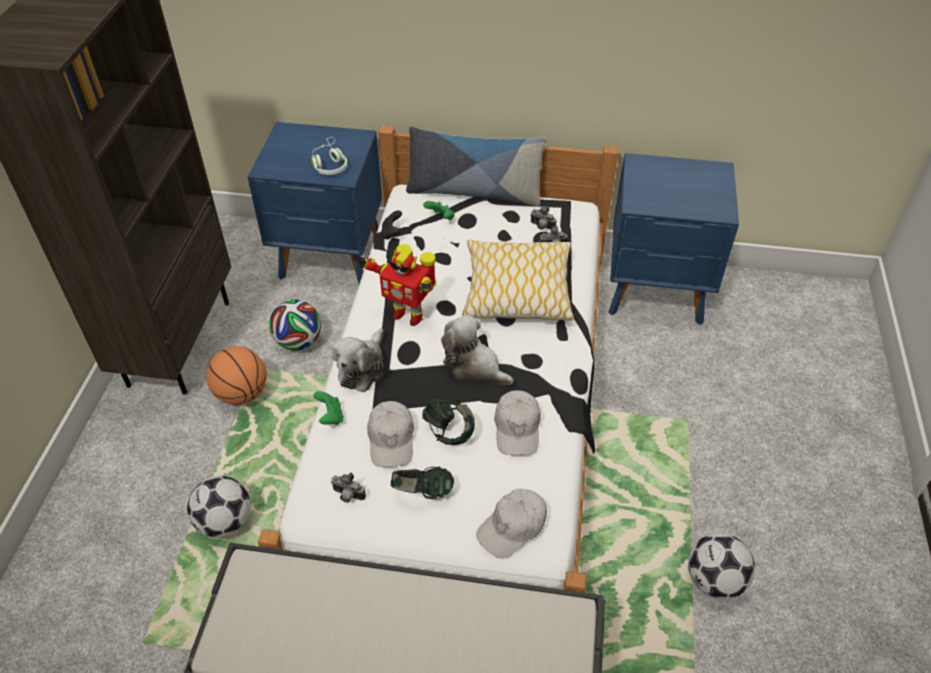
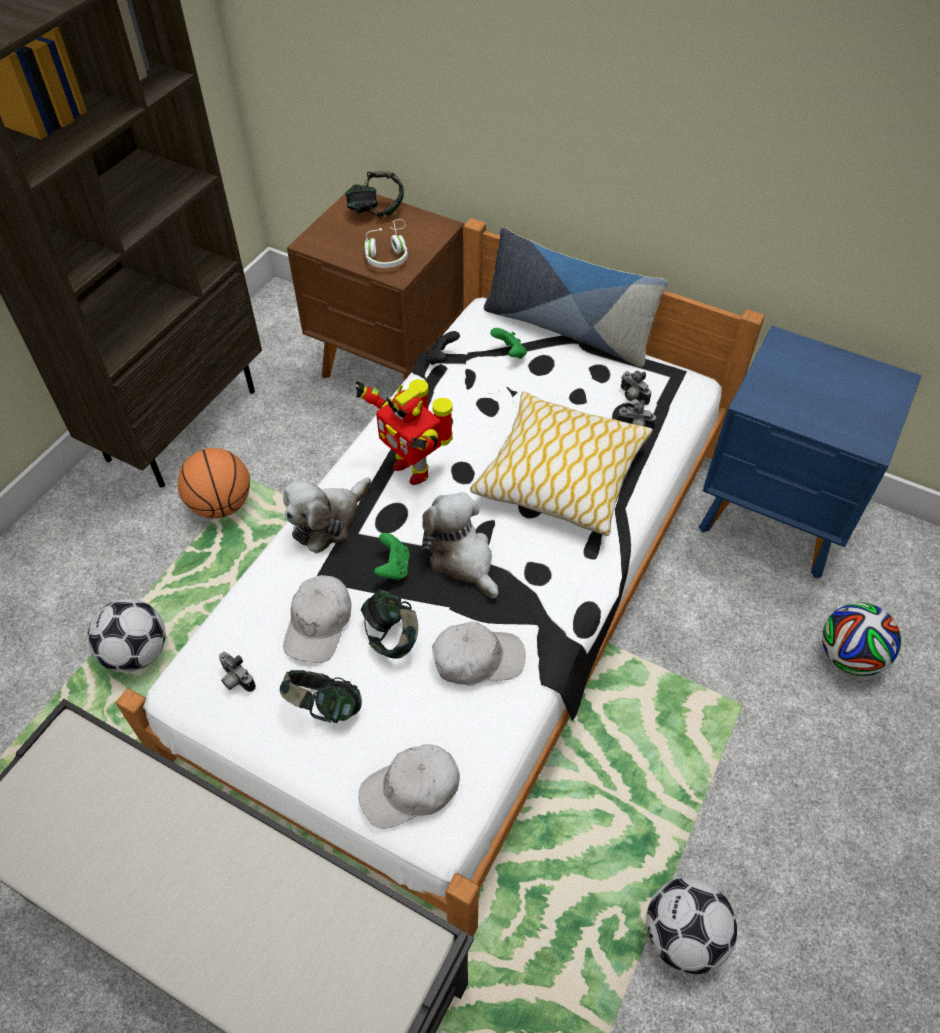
camera: 20 degrees right, 5 degrees up
blue nightstand [248,122,382,284] -> brown nightstand [287,194,464,381]
football [269,300,321,350] -> football moved to [822,602,901,676]
green game controller [313,391,344,425] -> green game controller moved to [374,533,410,580]
white cap [494,390,541,455] -> white cap turned 120 degrees counterclockwise [432,622,526,685]
none -> headphones [345,171,404,218]

